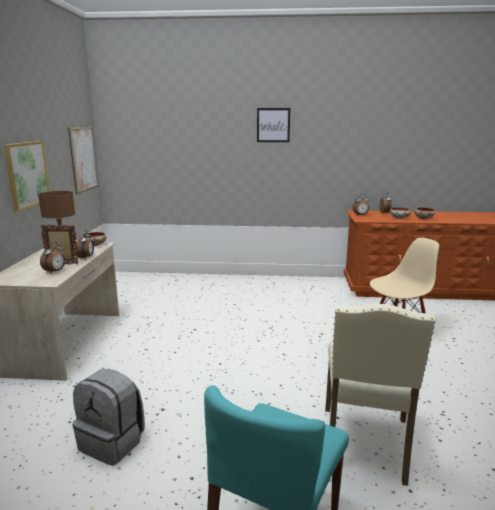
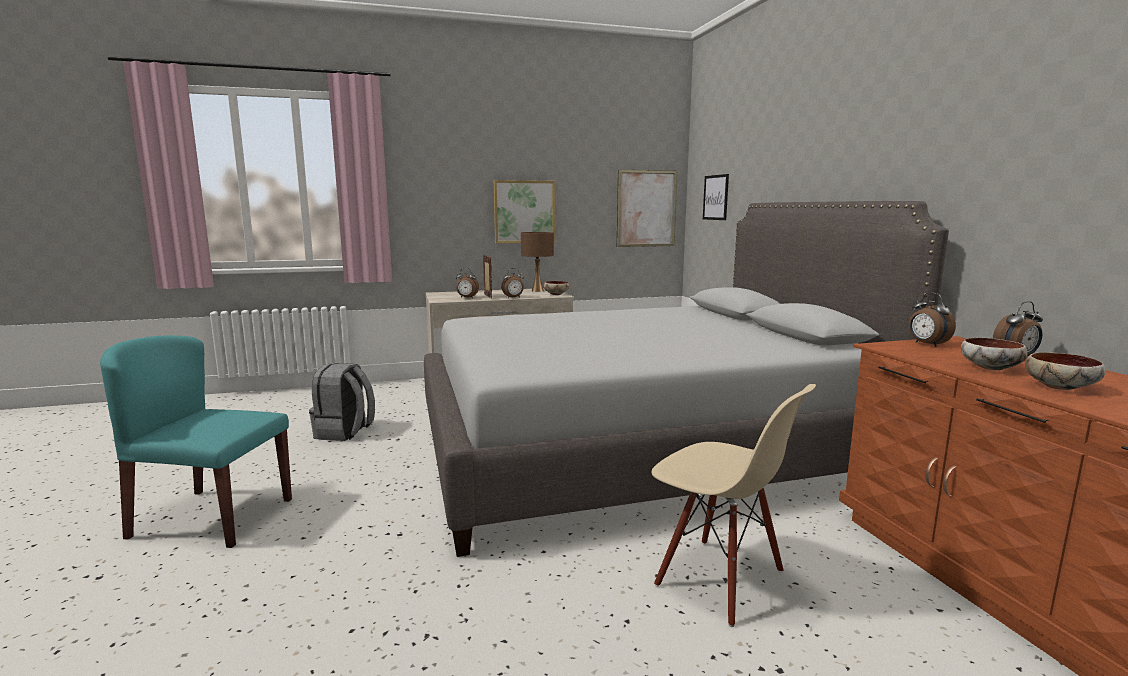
camera: 70 degrees right, 5 degrees down
picture [257,108,290,142] -> picture moved to [703,174,729,220]
beige chair [325,304,436,486] -> none
none -> grey bed [424,201,949,557]

